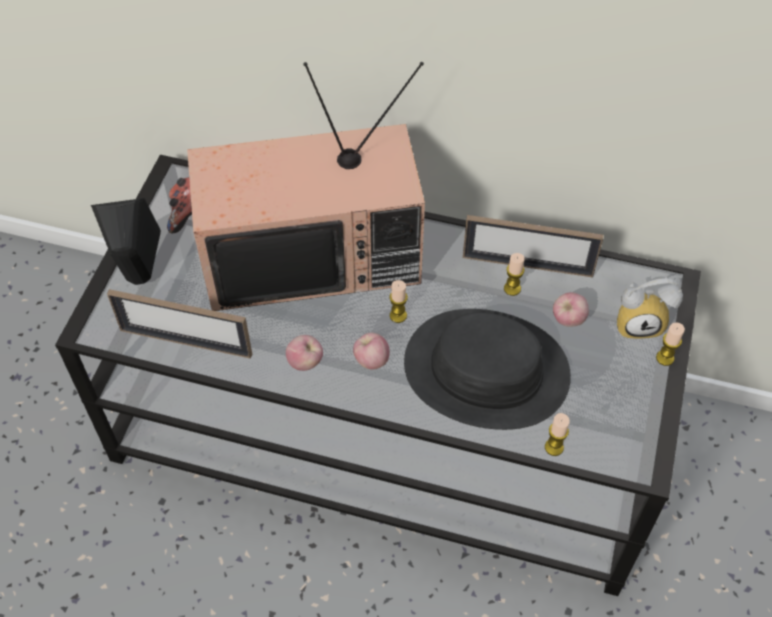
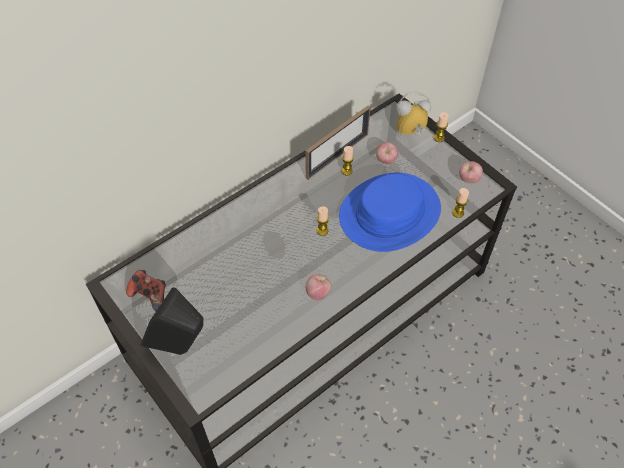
camera: 55 degrees left, 0 degrees up
picture frame [107,289,252,358] -> none
television [187,62,425,311] -> none
apple [353,333,390,370] -> apple moved to [459,161,483,183]
black hat [404,309,571,430] -> blue hat [339,173,441,252]
alarm clock [617,278,683,339] -> alarm clock turned 135 degrees counterclockwise [396,91,431,137]

